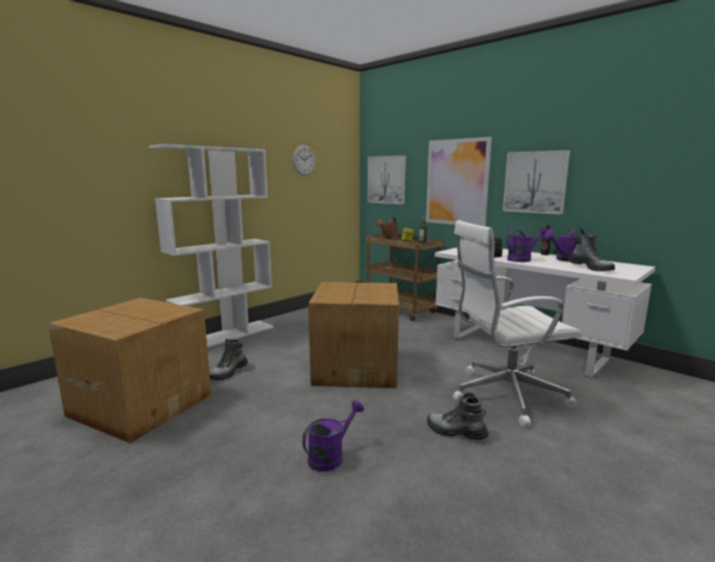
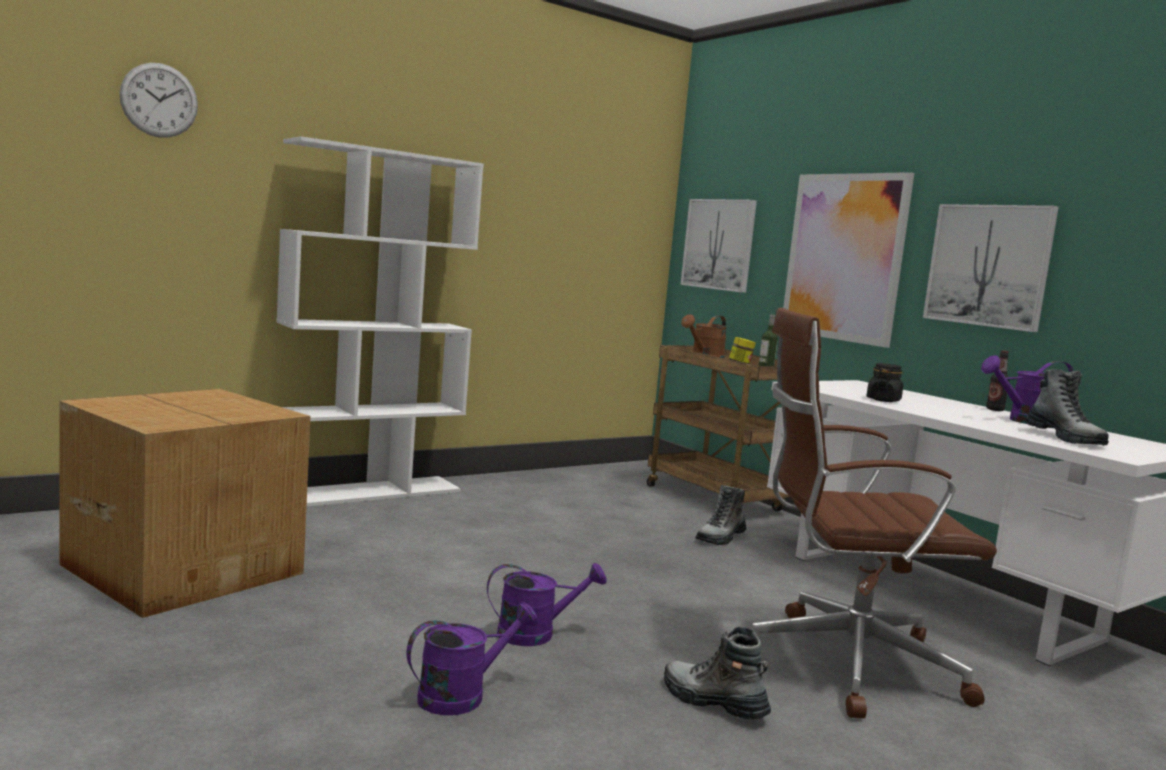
camera: 10 degrees right, 5 degrees down
boot [209,339,248,380] -> boot moved to [696,485,747,545]
wall clock [293,145,315,175] -> wall clock moved to [119,63,198,138]
cardboard box [308,282,399,388] -> none
white office chair [453,220,581,427] -> brown office chair [751,308,997,718]
purple watering can [507,227,548,262] -> purple watering can moved to [487,563,607,646]

